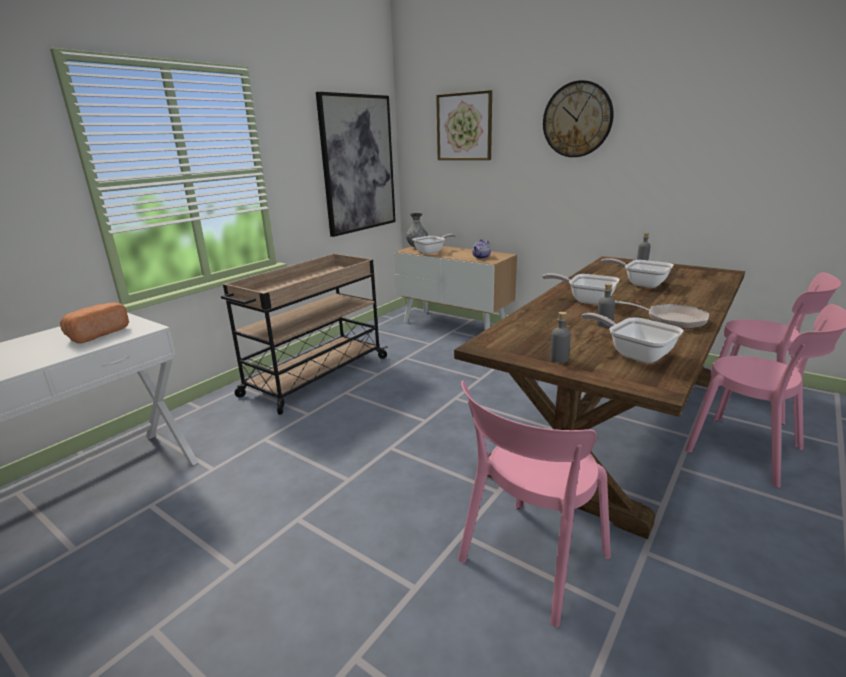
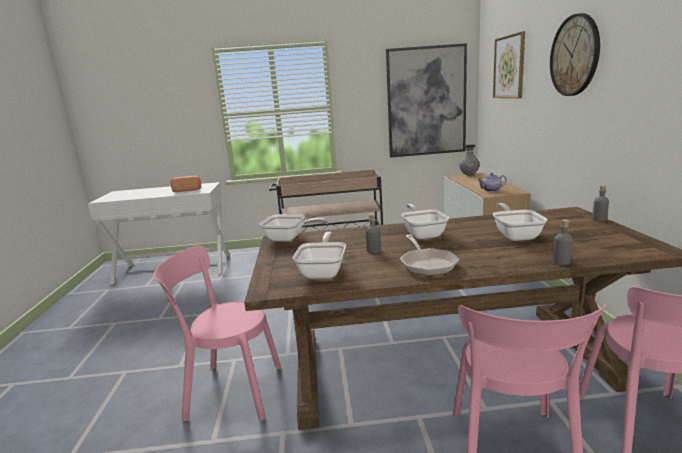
camera: 50 degrees right, 5 degrees down
frying pan [412,234,456,254] -> frying pan moved to [260,214,329,241]
grey bottle [550,312,571,363] -> grey bottle moved to [553,219,573,265]

